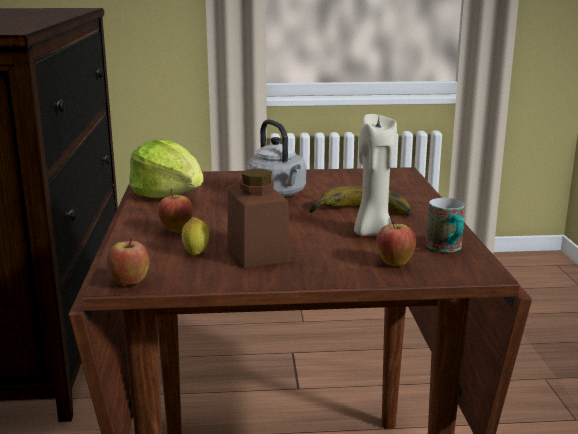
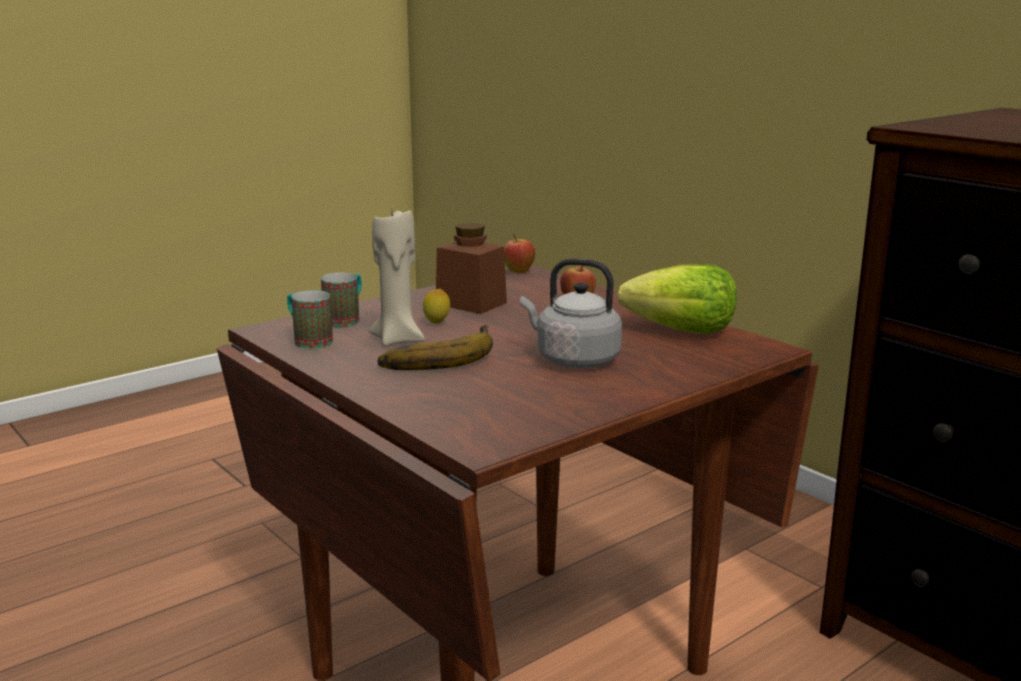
camera: 145 degrees right, 0 degrees up
lemon [182,217,209,255] -> lemon moved to [423,289,450,324]
apple [376,218,416,266] -> mug [321,273,362,327]

